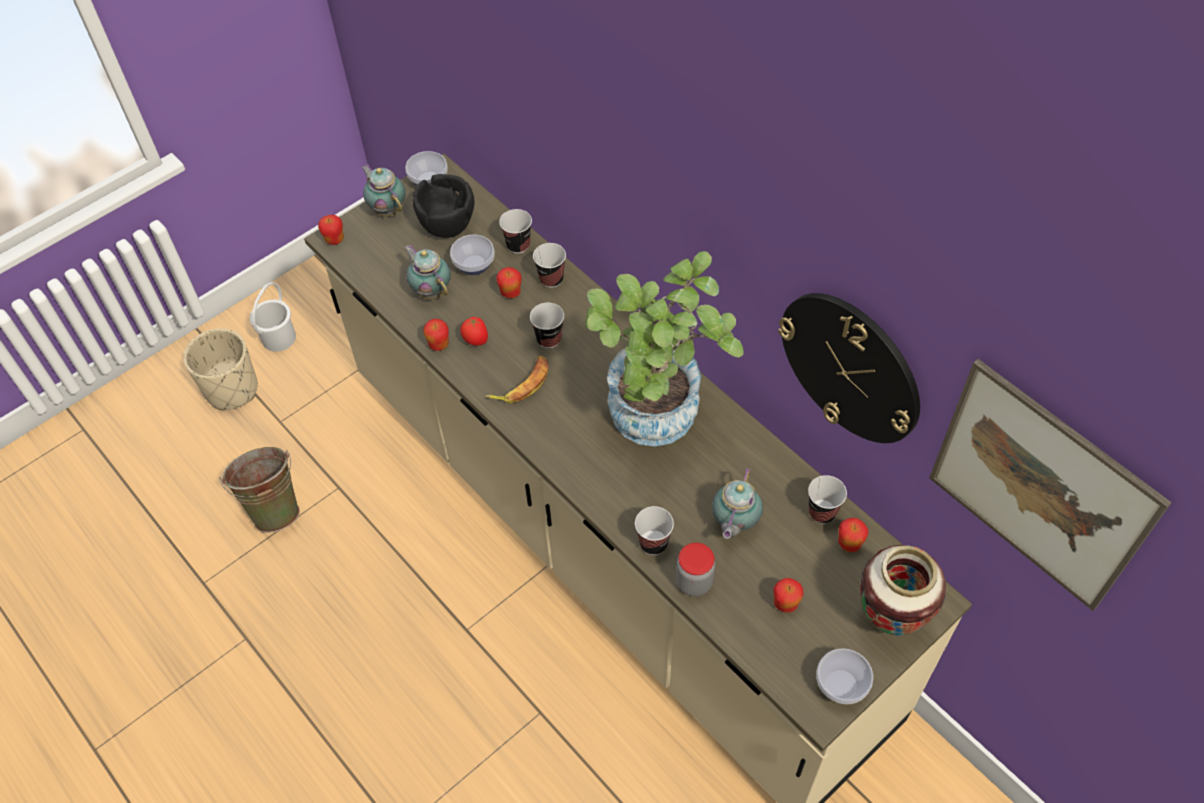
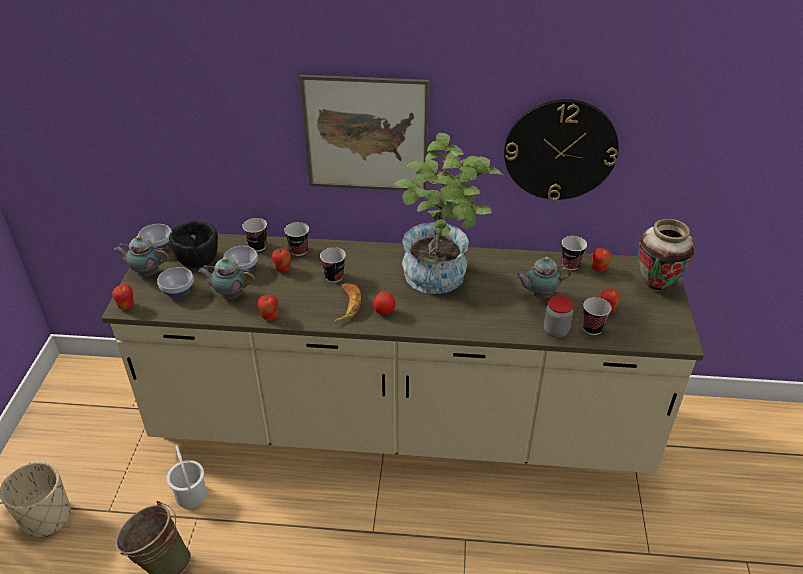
camera: 45 degrees left, 15 degrees down
white bucket [250,282,296,352] -> white bucket moved to [167,446,207,508]
tomato [460,317,488,346] -> tomato moved to [374,291,395,314]
cup [635,506,674,555] -> cup moved to [583,297,612,335]
teapot [712,468,763,539] -> teapot turned 105 degrees clockwise [515,257,571,299]
bowl [816,649,873,704] -> bowl moved to [157,267,194,298]
picture [929,359,1172,611] -> picture moved to [299,75,429,191]

